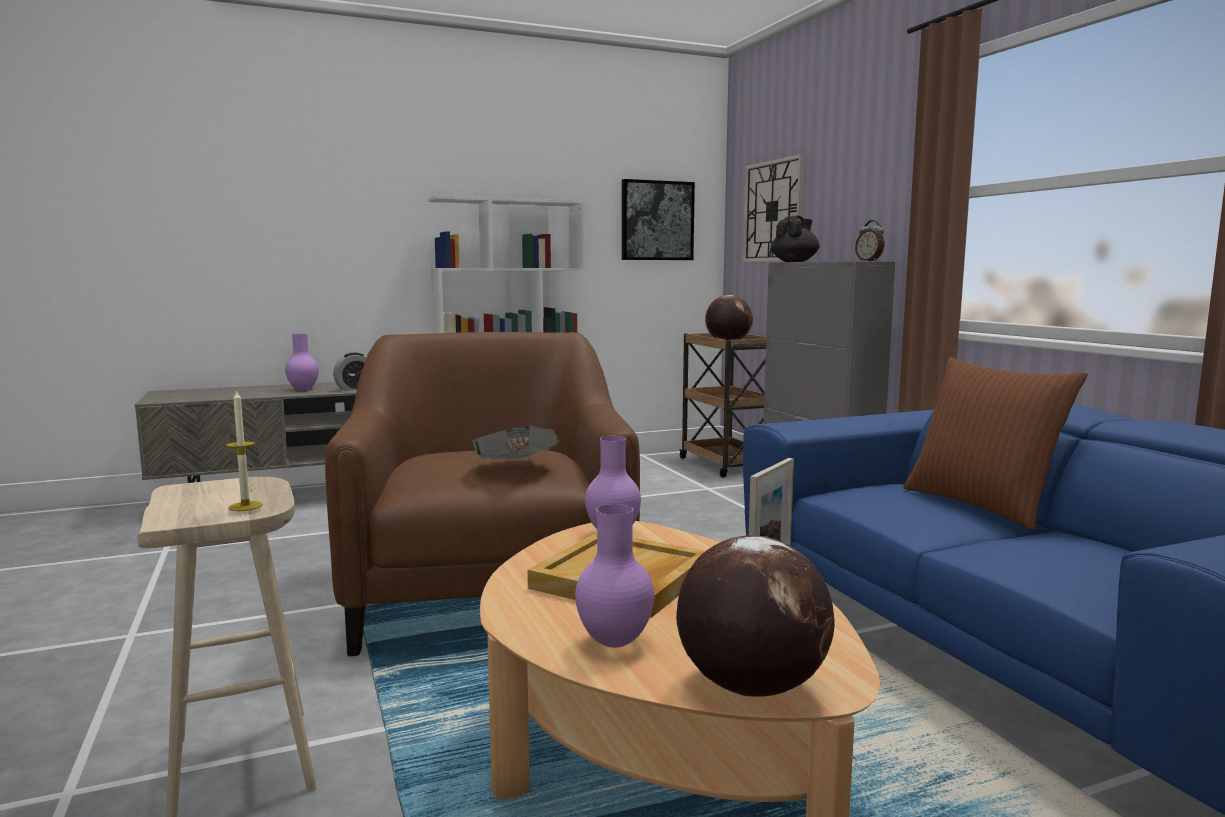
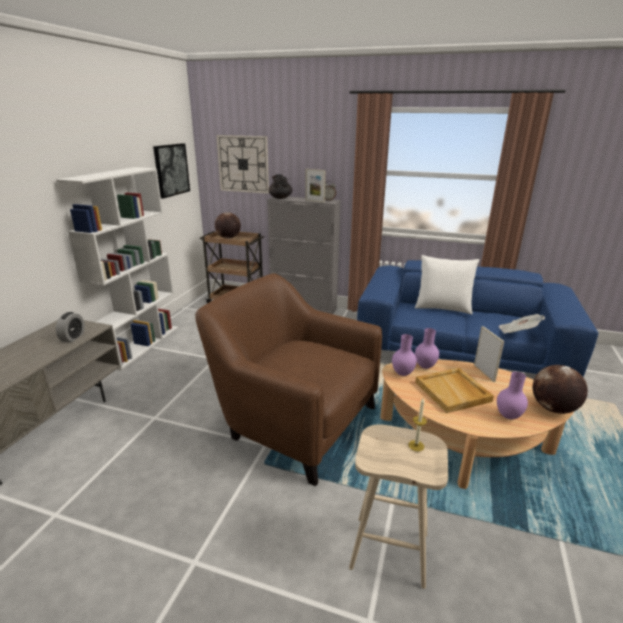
camera: 50 degrees left, 15 degrees up
purple vase [285,334,319,390] -> purple vase moved to [415,328,439,369]
newspaper [472,426,559,459] -> newspaper moved to [499,314,545,334]
brown pillow [903,358,1087,530] -> white pillow [415,255,479,315]
none -> picture frame [305,169,325,203]

